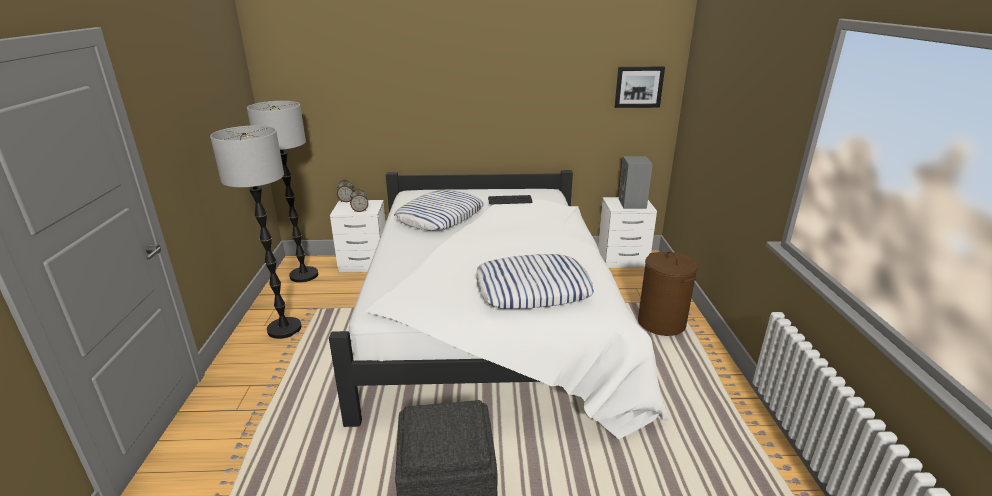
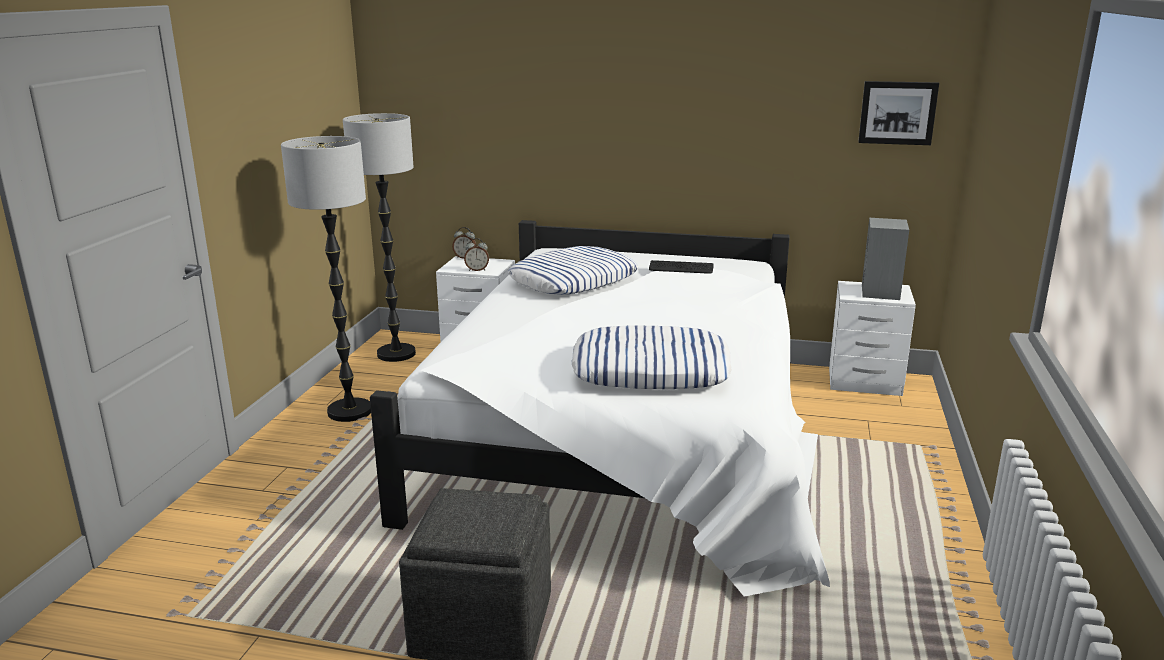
camera: 15 degrees right, 5 degrees down
brown laundry basket [638,251,698,336] -> none

